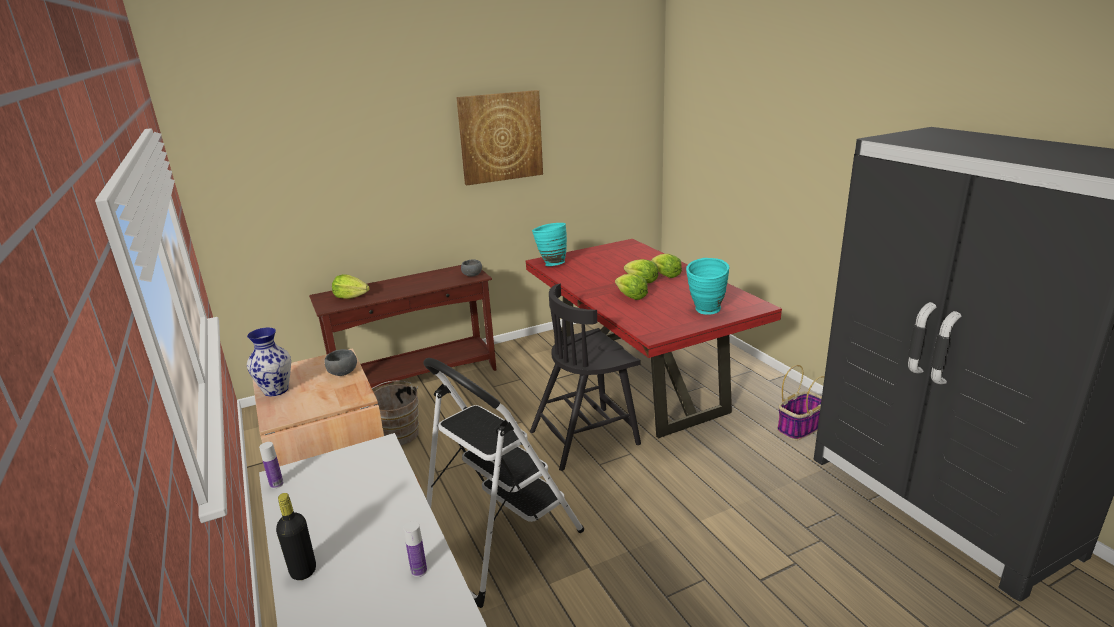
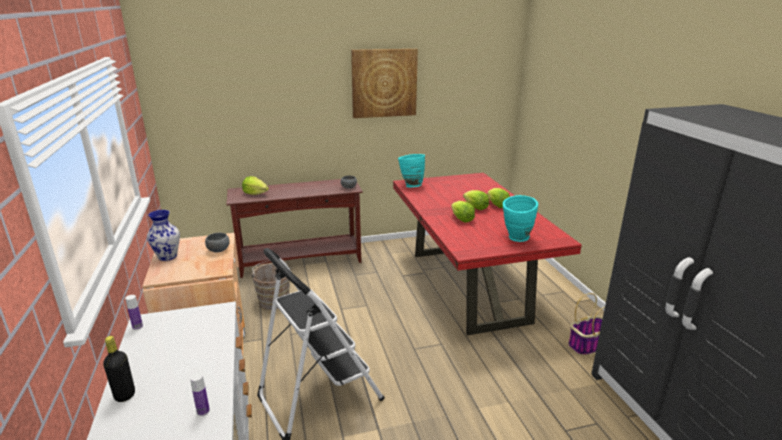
camera: 10 degrees right, 0 degrees up
black chair [530,283,641,471] -> none

